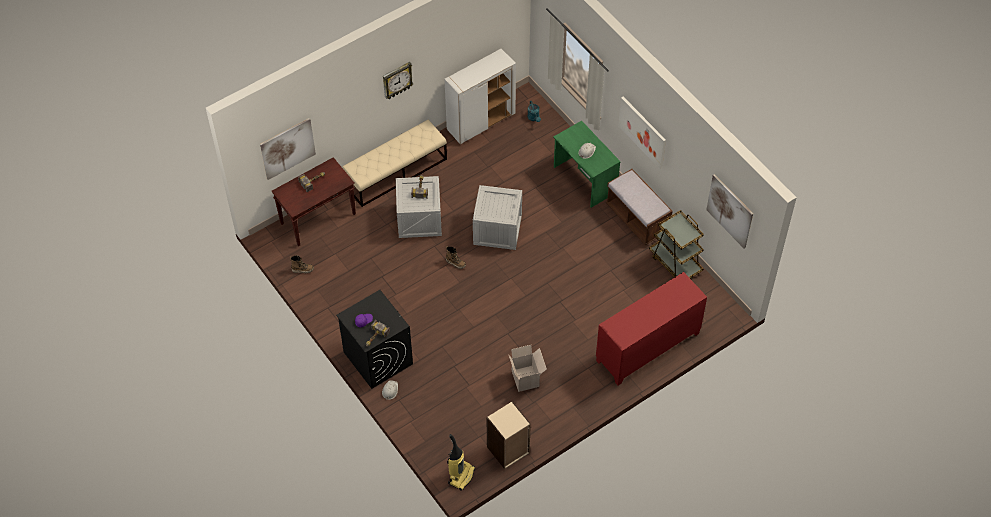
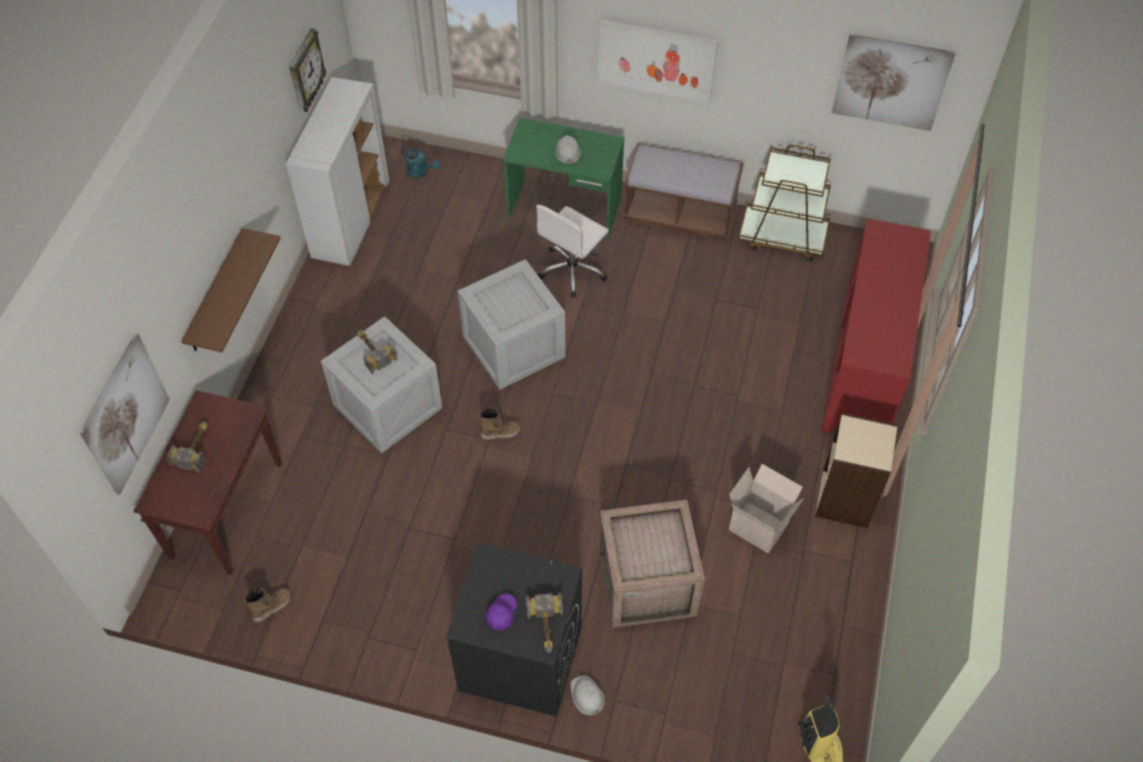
camera: 40 degrees left, 0 degrees up
beige bench [342,120,447,207] -> none
wall clock [383,62,413,99] -> wall clock moved to [289,28,326,112]
beige bookcase [486,401,531,469] -> beige bookcase moved to [815,413,898,528]
none -> brown shelf [181,228,281,352]
none -> white office chair [536,205,609,297]
none -> crate [599,500,705,628]

